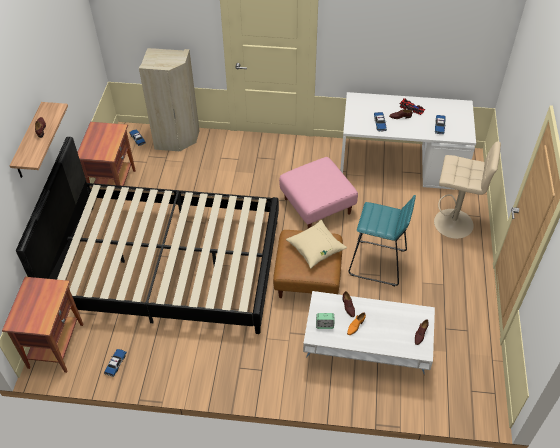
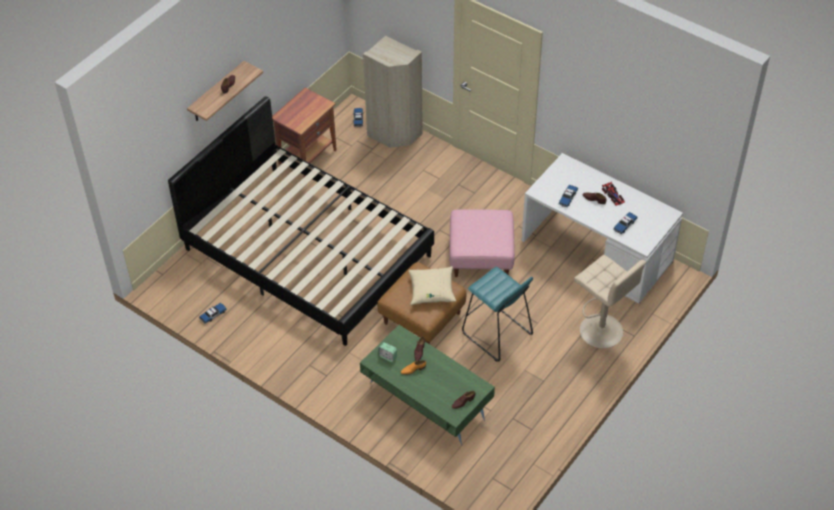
camera: 30 degrees right, 0 degrees up
nightstand [2,277,83,373] -> none
white coffee table [303,291,435,375] -> green coffee table [360,325,495,445]

